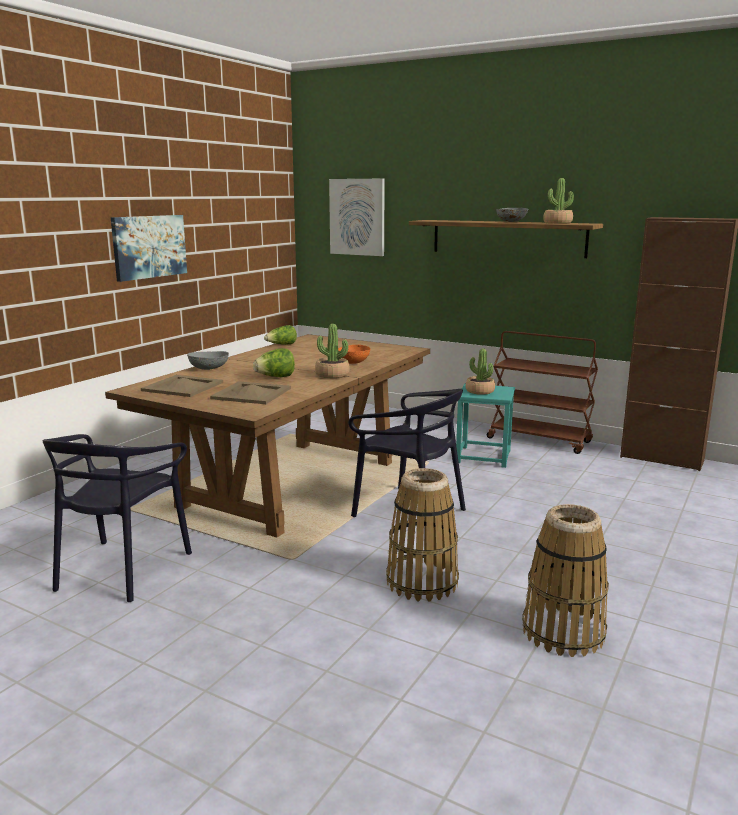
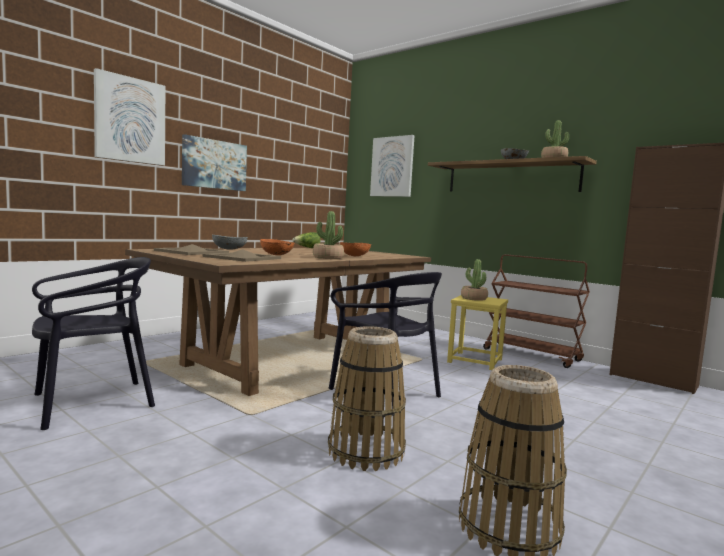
camera: 10 degrees right, 10 degrees down
black chair [42,434,192,602] -> black chair turned 150 degrees counterclockwise [32,257,155,430]
lettuce [253,348,295,377] -> orange bowl [260,239,295,255]
turquoise stool [456,384,515,468] -> yellow stool [447,295,508,370]
none -> picture [94,68,165,166]

